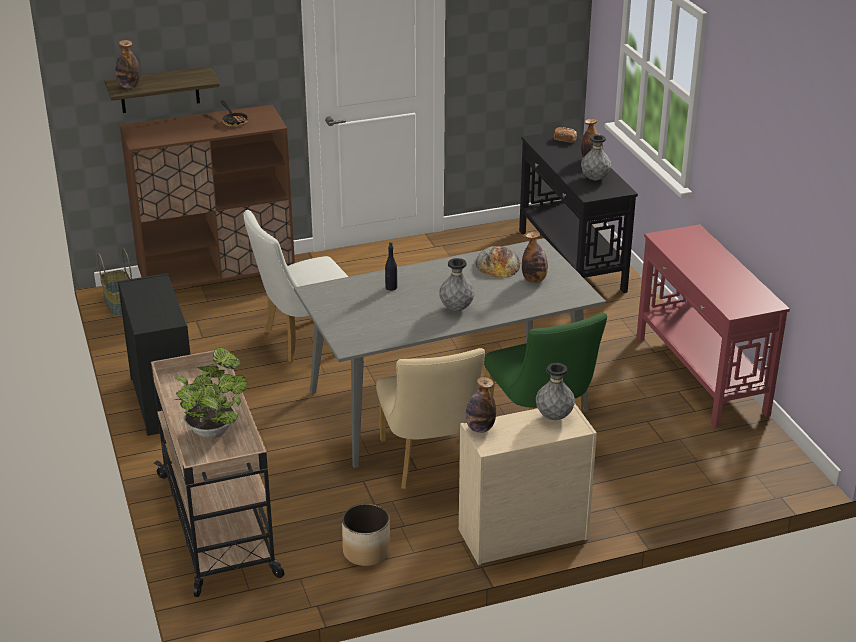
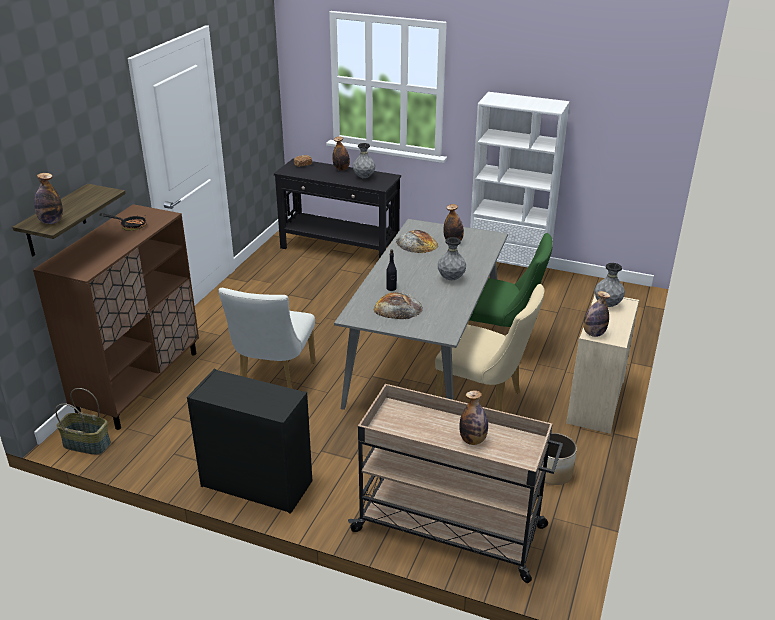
camera: 50 degrees left, 0 degrees up
potted plant [175,347,247,439] -> bottle [459,390,488,445]
red console table [637,224,790,428] -> white bookcase [470,92,570,267]
none -> bread [374,292,423,319]

